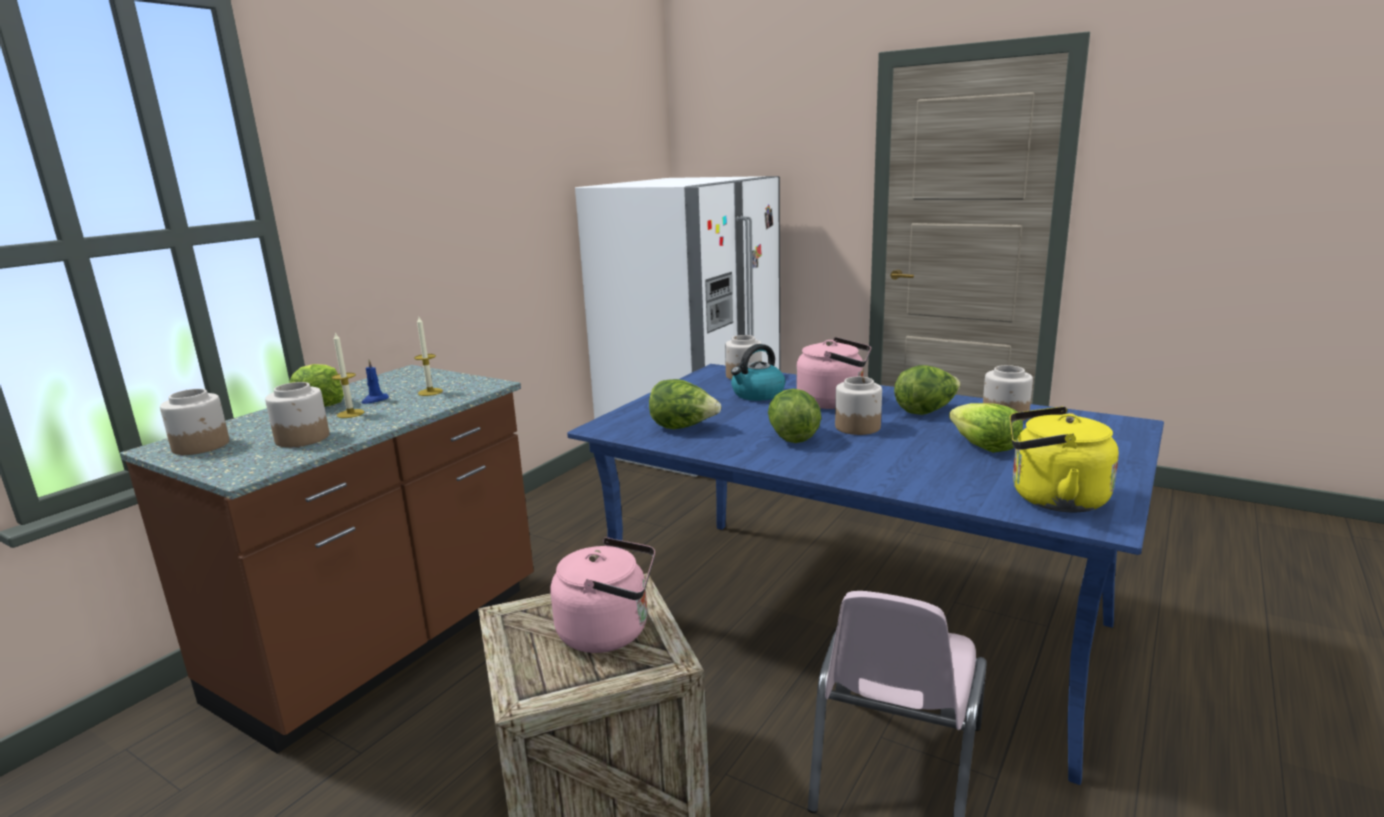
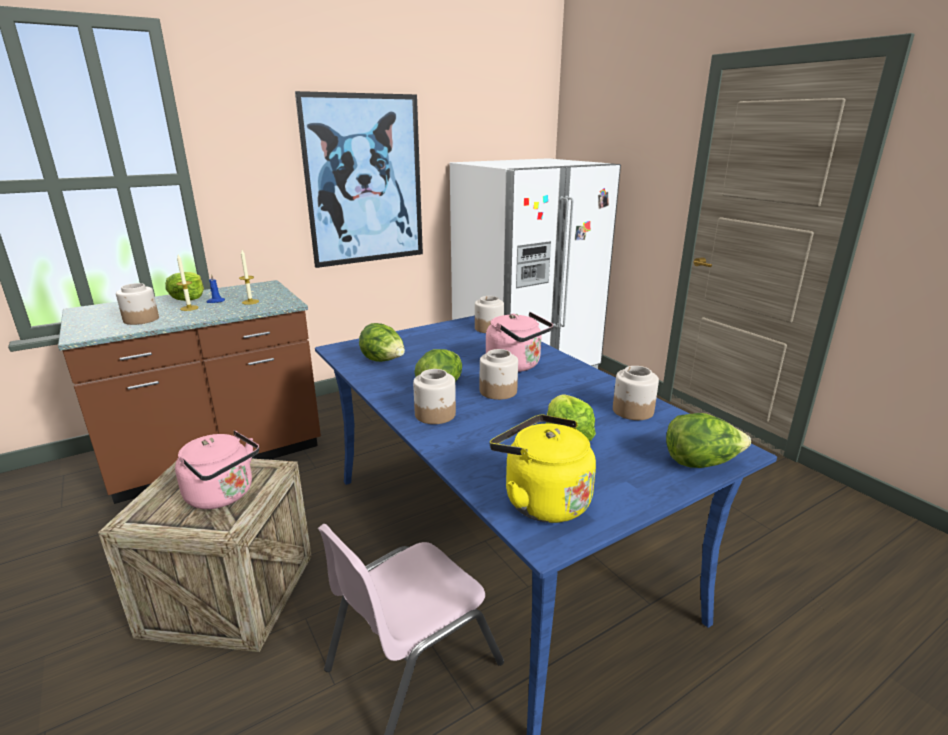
camera: 25 degrees right, 5 degrees up
jar [160,389,229,455] -> jar moved to [413,369,456,424]
kettle [731,344,785,401] -> none
lettuce [894,365,961,415] -> lettuce moved to [666,413,751,468]
none -> picture [295,91,423,268]

